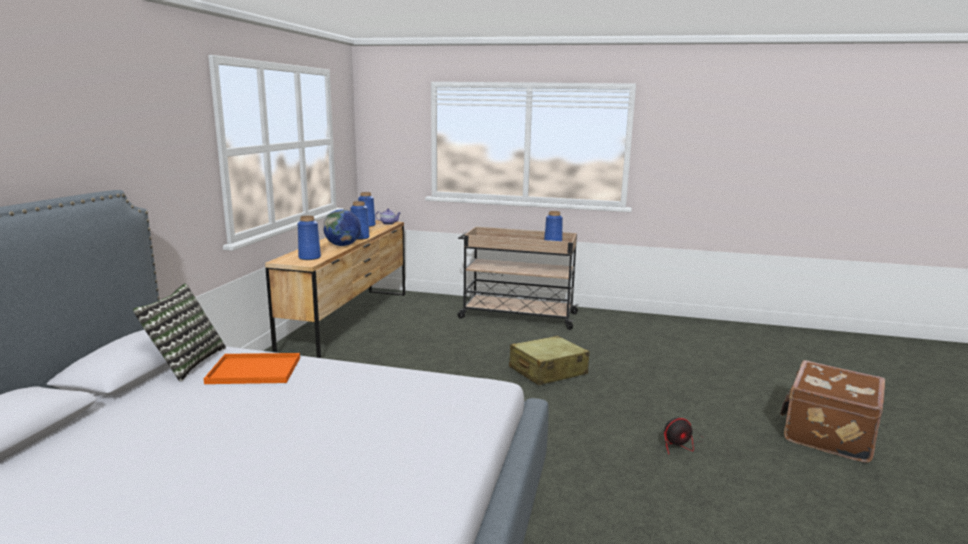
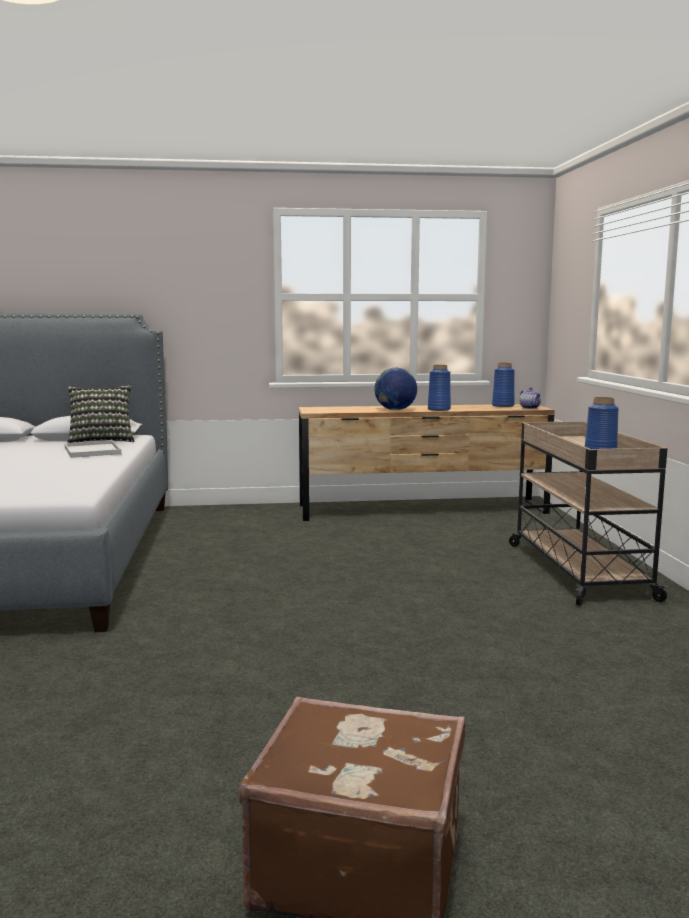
camera: 70 degrees right, 5 degrees down
orange tray [204,353,300,384] -> white tray [65,440,121,458]
blue vase [297,216,321,260] -> none
beige suitcase [509,336,590,385] -> none
fan [657,415,704,454] -> none

